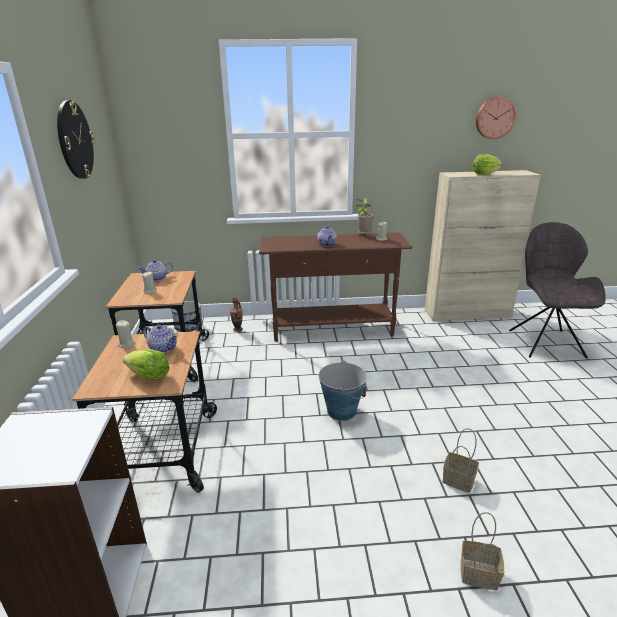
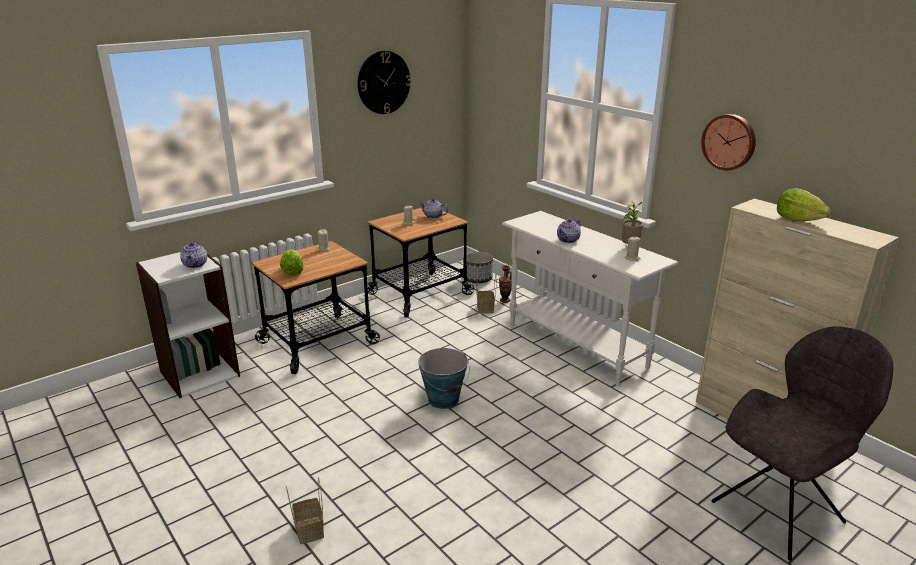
camera: 55 degrees right, 0 degrees up
teapot [143,324,178,353] -> teapot moved to [180,241,207,268]
brown console table [259,232,412,342] -> white console table [502,211,678,386]
basket [443,428,479,493] -> basket moved to [476,274,497,314]
wall clock [476,97,516,139] -> wall clock moved to [701,114,756,170]

